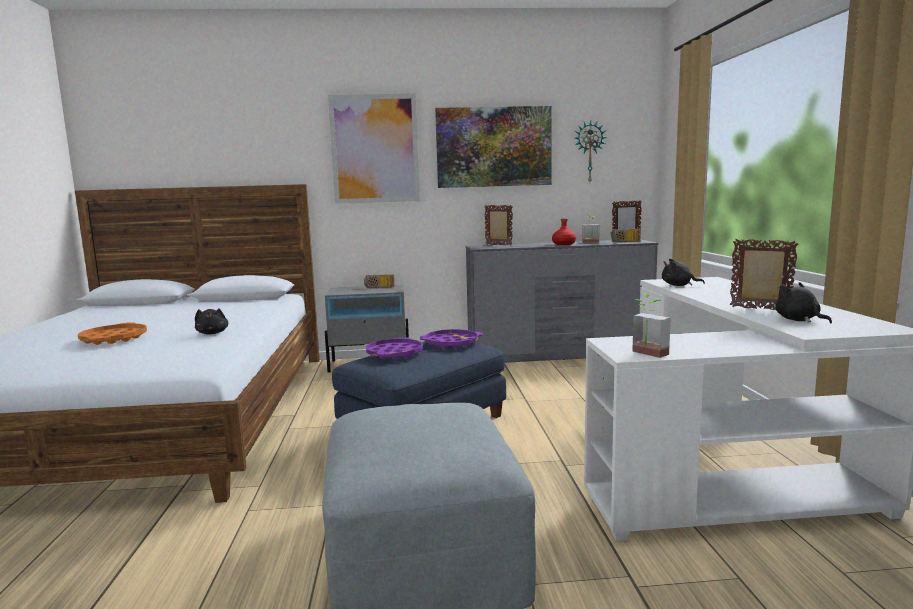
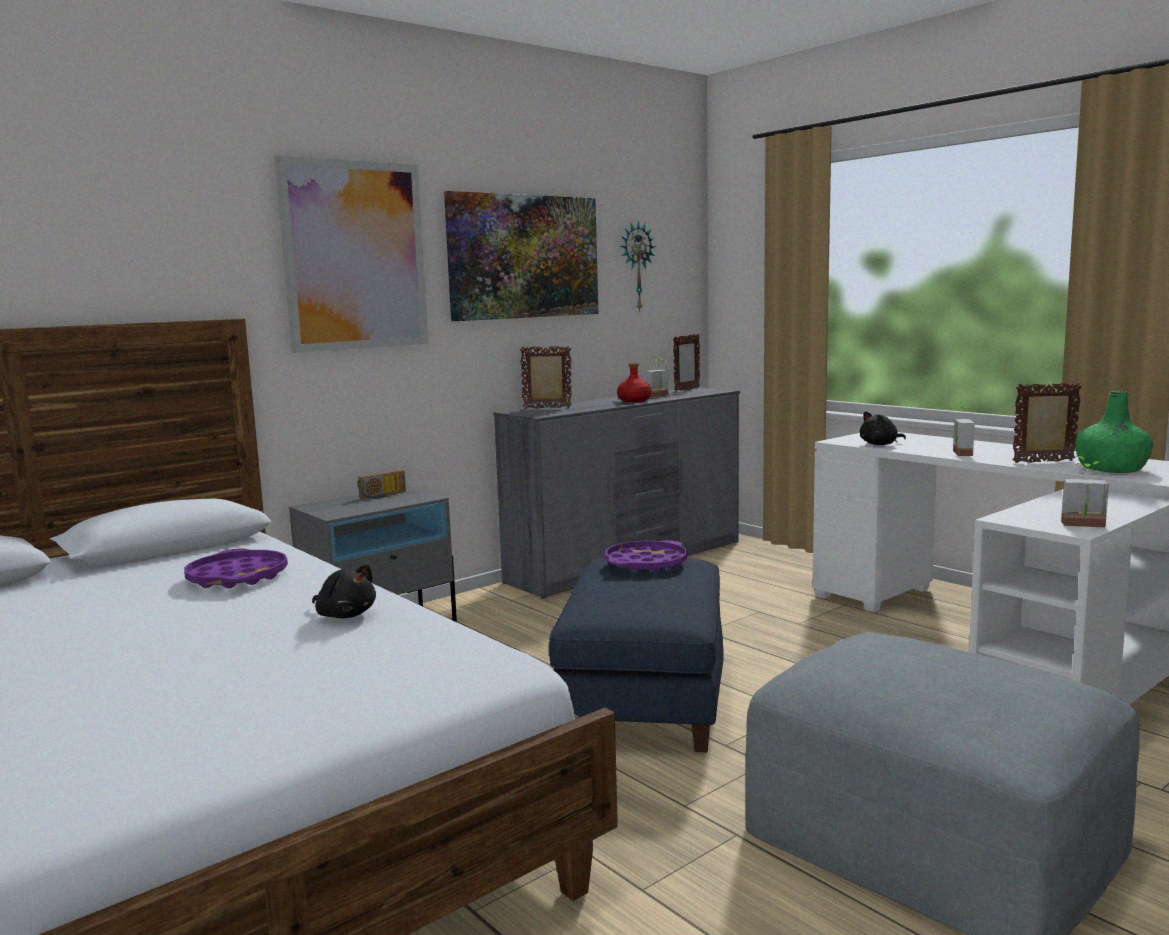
camera: 35 degrees left, 0 degrees up
orange tray [78,322,147,345] -> none
purple tray [366,337,423,360] -> purple tray moved to [184,548,288,588]
radio [611,229,641,242] -> none
black plush toy [775,282,832,324] -> green bottle [1076,391,1153,473]
none -> potted plant [946,401,975,456]

